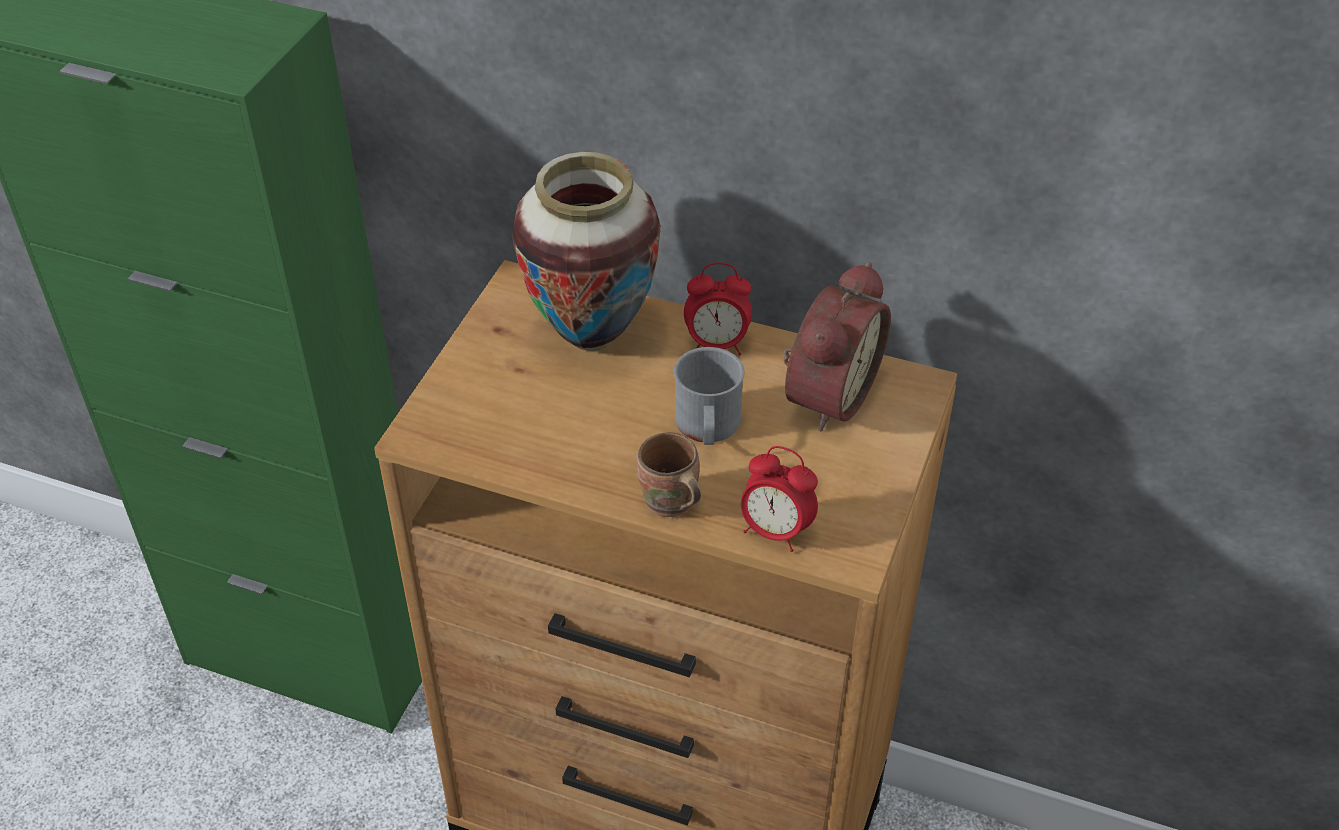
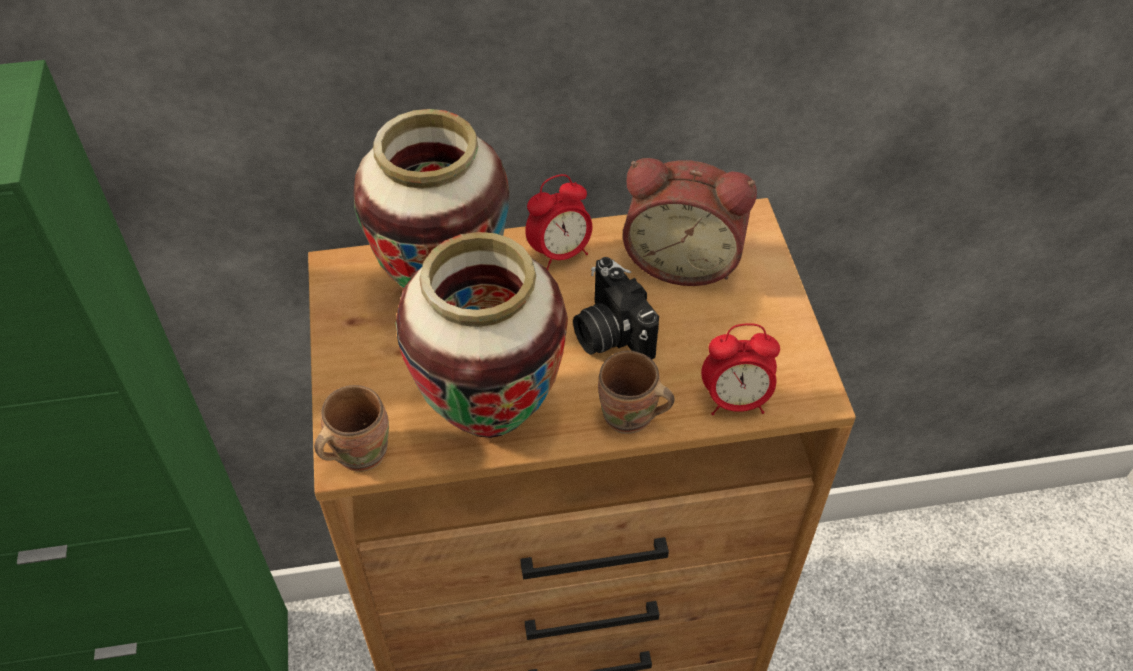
camera: 30 degrees left, 5 degrees up
grey mug [674,347,744,445] -> camera [573,257,659,359]
alarm clock [783,262,891,431] -> alarm clock turned 105 degrees clockwise [623,158,757,286]
none -> brown mug [314,385,389,472]
none -> vase [396,232,568,438]

